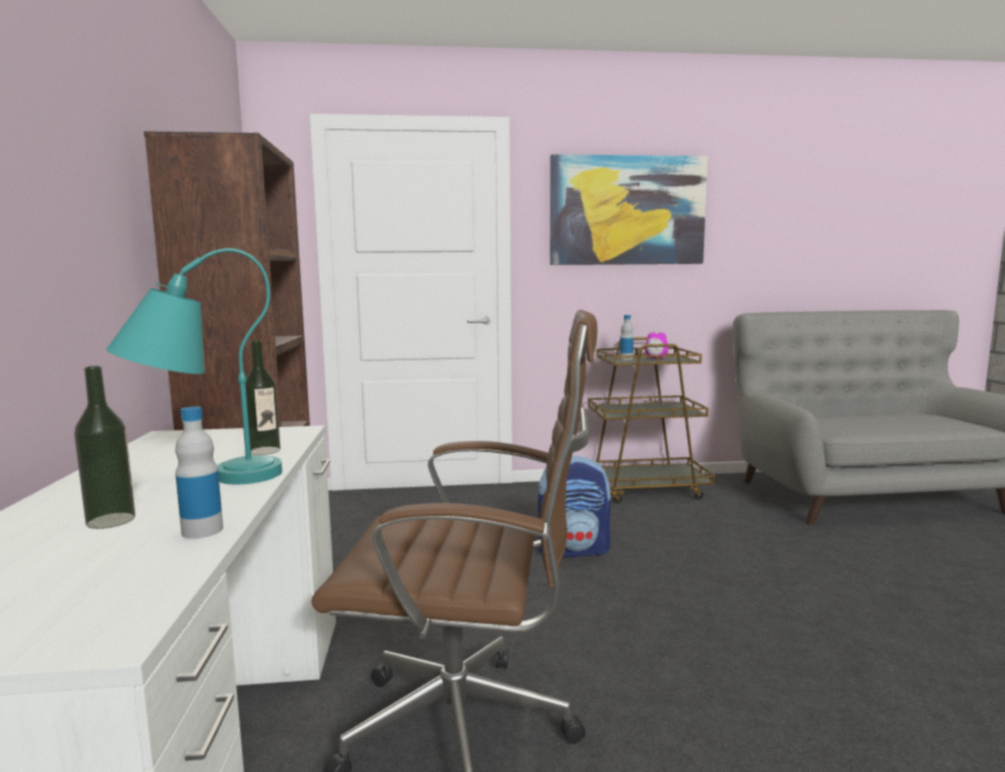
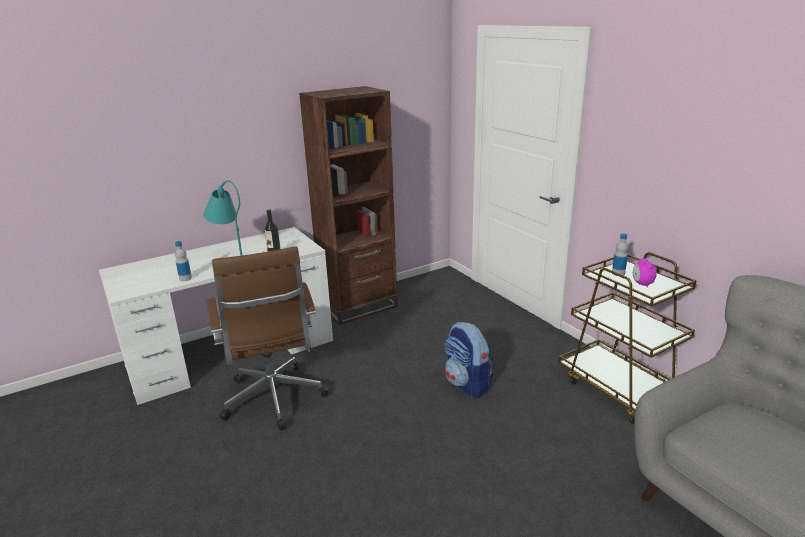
camera: 65 degrees right, 15 degrees up
bottle [74,366,135,529] -> none
picture [550,154,708,265] -> none

